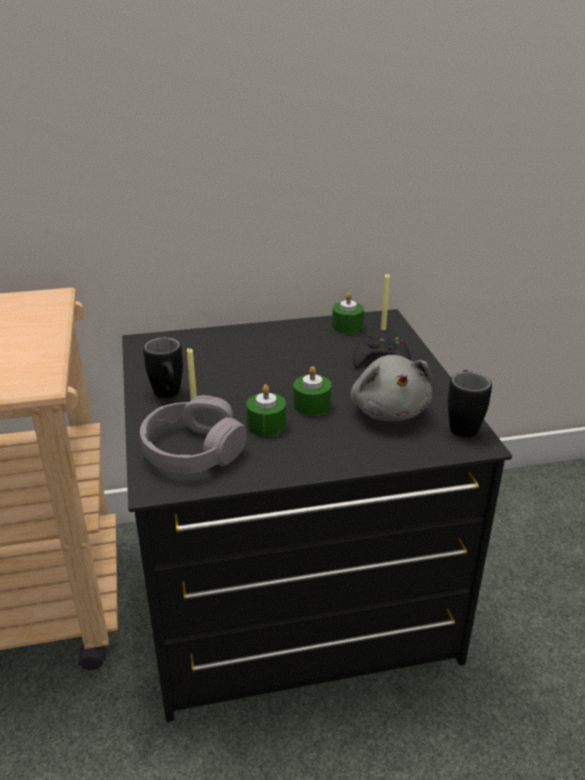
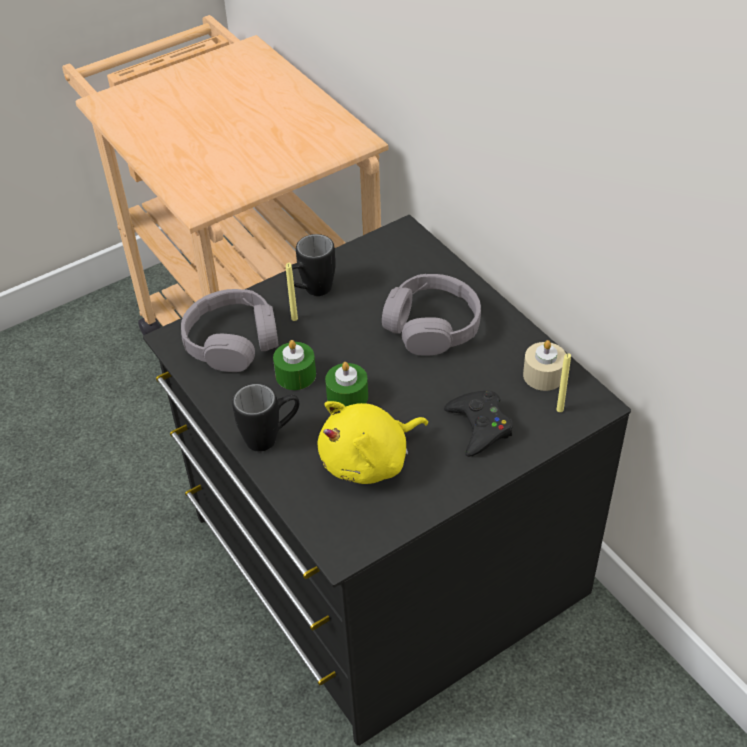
camera: 70 degrees right, 15 degrees up
green candle [332,292,364,334] -> beige candle [523,340,566,391]
grey plush toy [350,355,432,422] -> yellow plush toy [318,401,428,484]
black mug [448,370,492,438] -> black mug moved to [232,384,299,452]
none -> grey headphones [382,274,481,355]

